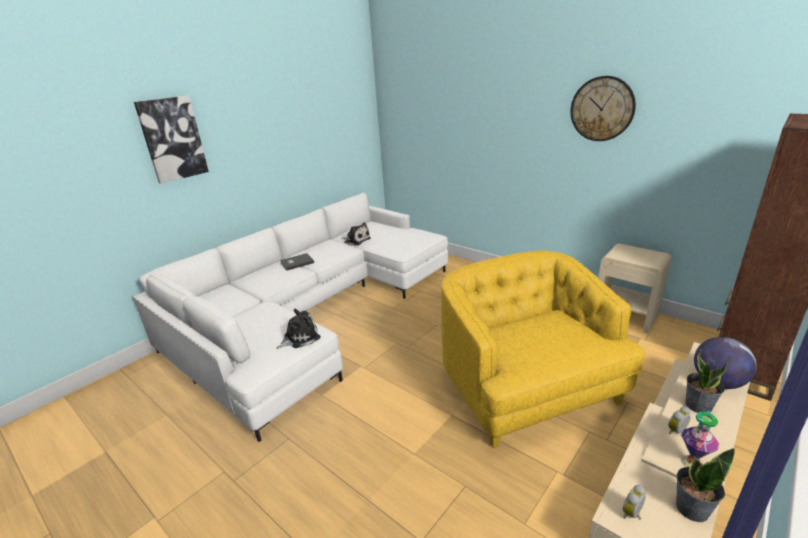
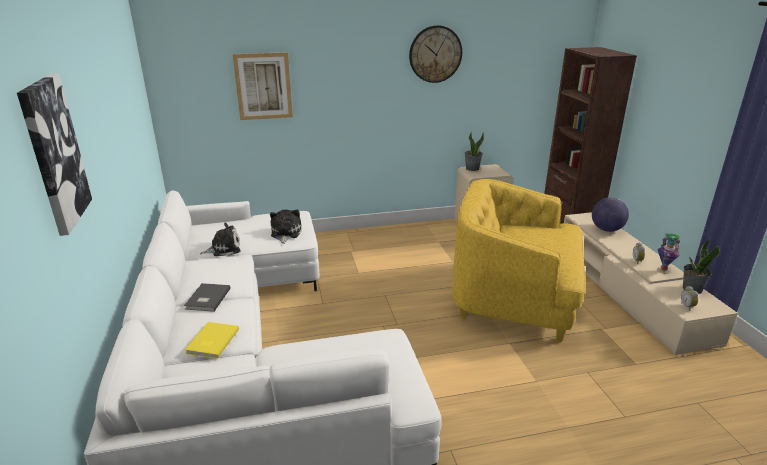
camera: 55 degrees left, 0 degrees up
plush toy [276,309,321,349] -> plush toy moved to [270,210,301,244]
potted plant [685,349,728,413] -> potted plant moved to [465,132,484,171]
none -> yellow book [185,322,239,359]
none -> picture [233,52,293,120]

